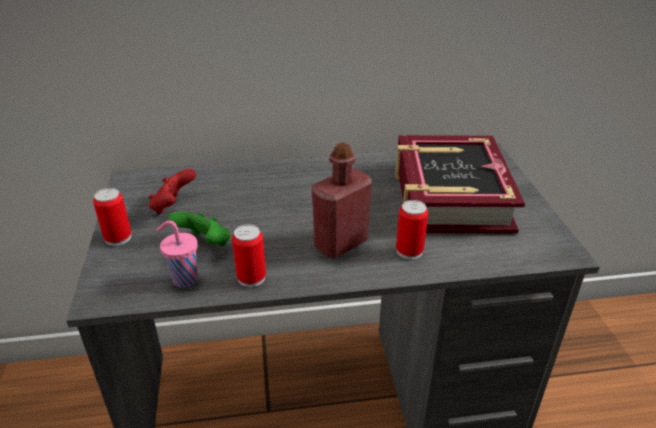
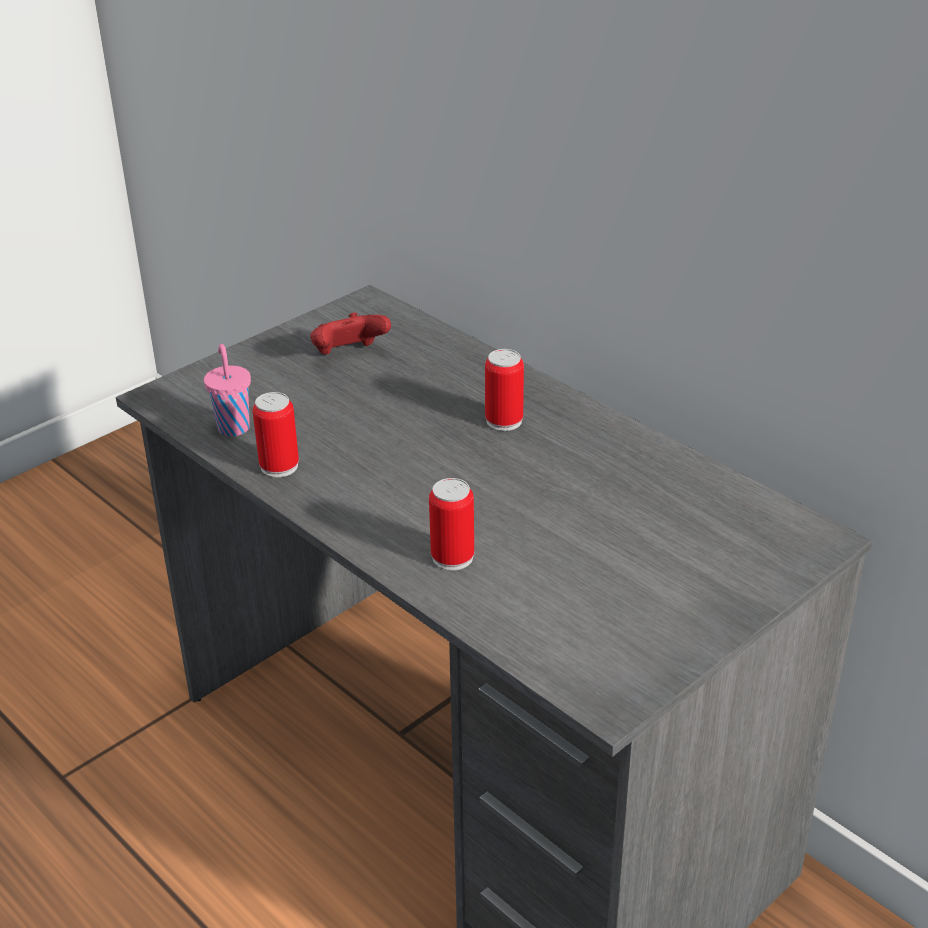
camera: 55 degrees right, 0 degrees up
can [93,188,131,246] -> can moved to [485,349,524,431]
green game controller [167,212,231,246] -> none
red bottle [312,143,372,259] -> none
book [395,135,525,234] -> none

